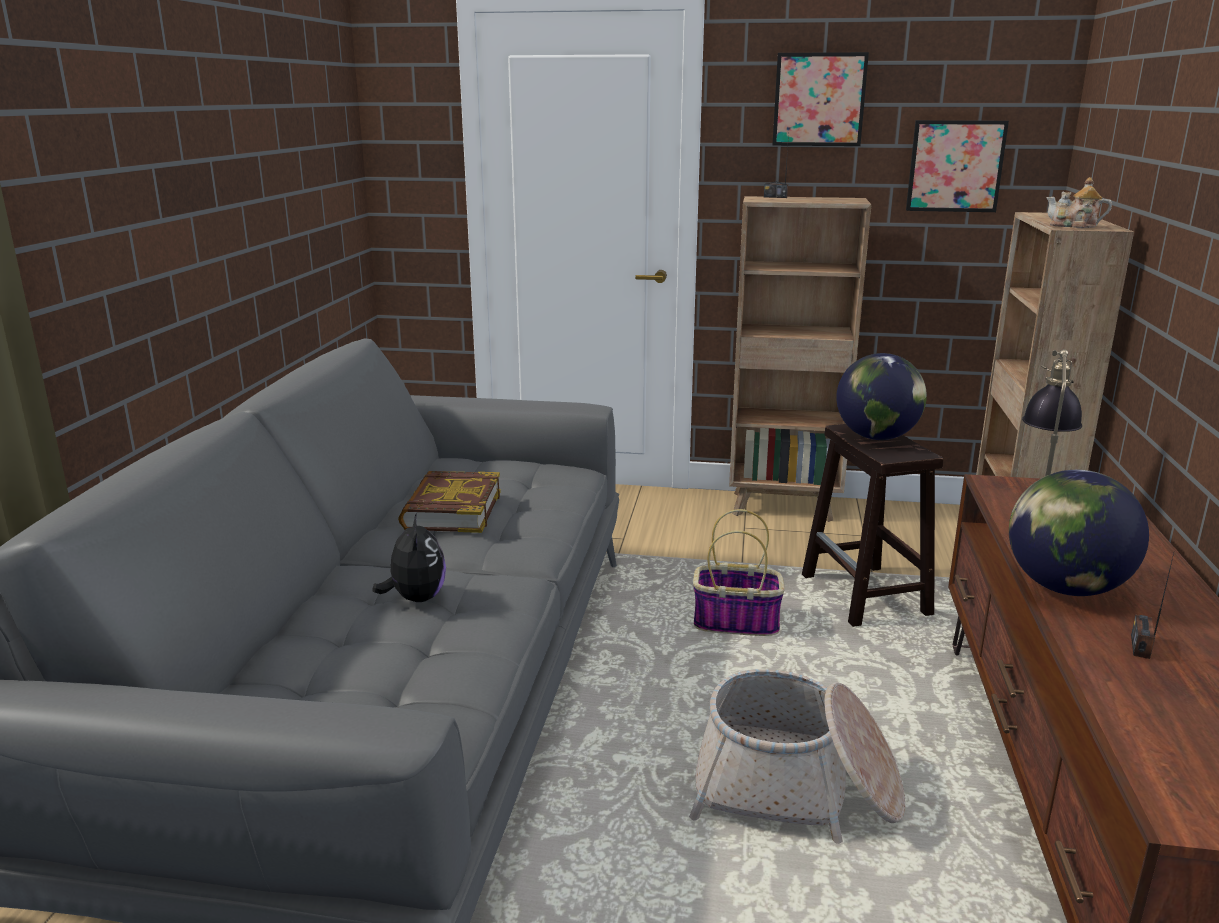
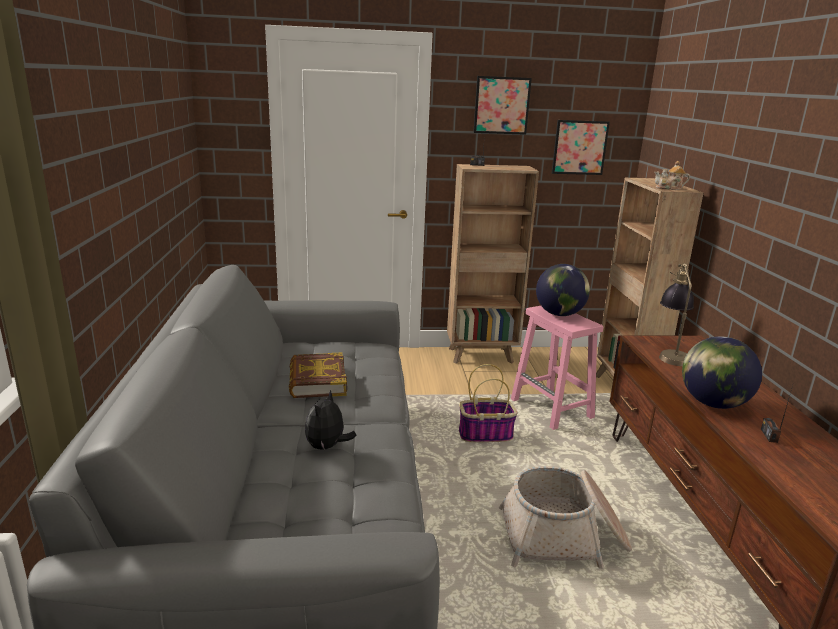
camera: 15 degrees left, 0 degrees up
plush toy [373,513,446,602] -> plush toy turned 135 degrees counterclockwise [305,390,357,450]
brown stool [802,424,943,627] -> pink stool [511,306,603,430]

